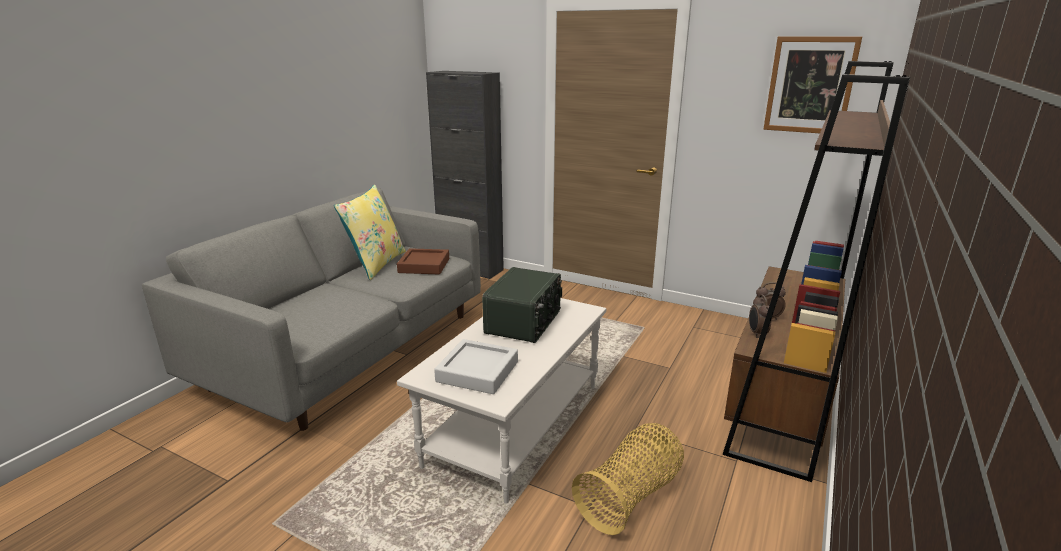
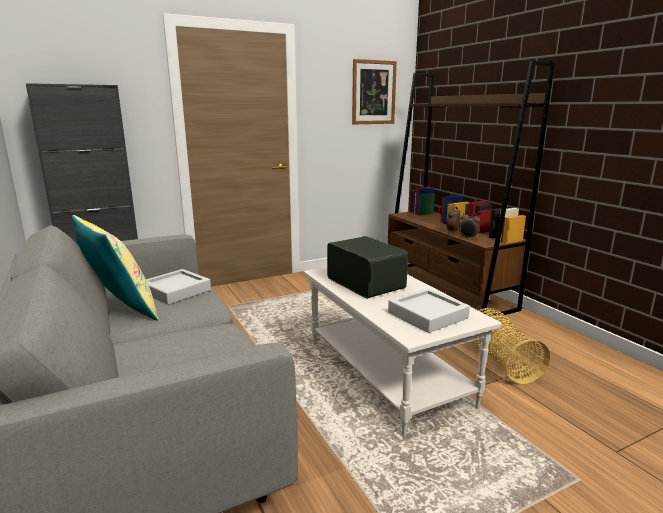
camera: 55 degrees left, 5 degrees down
brown tray [397,248,449,274] -> grey tray [146,269,211,305]

